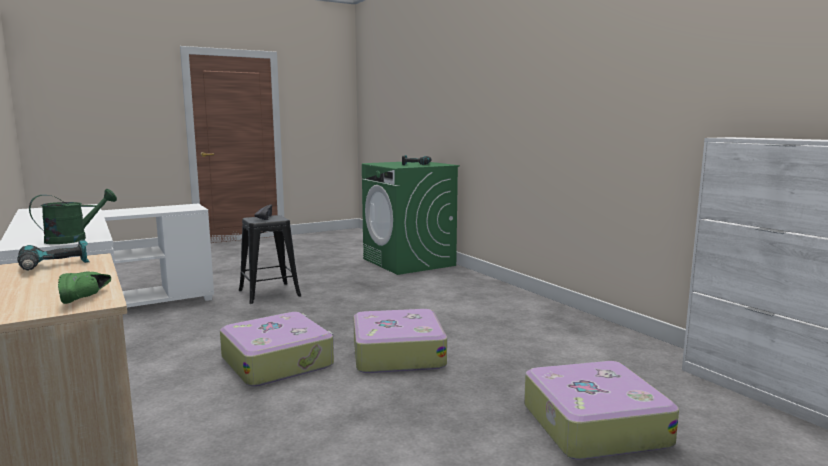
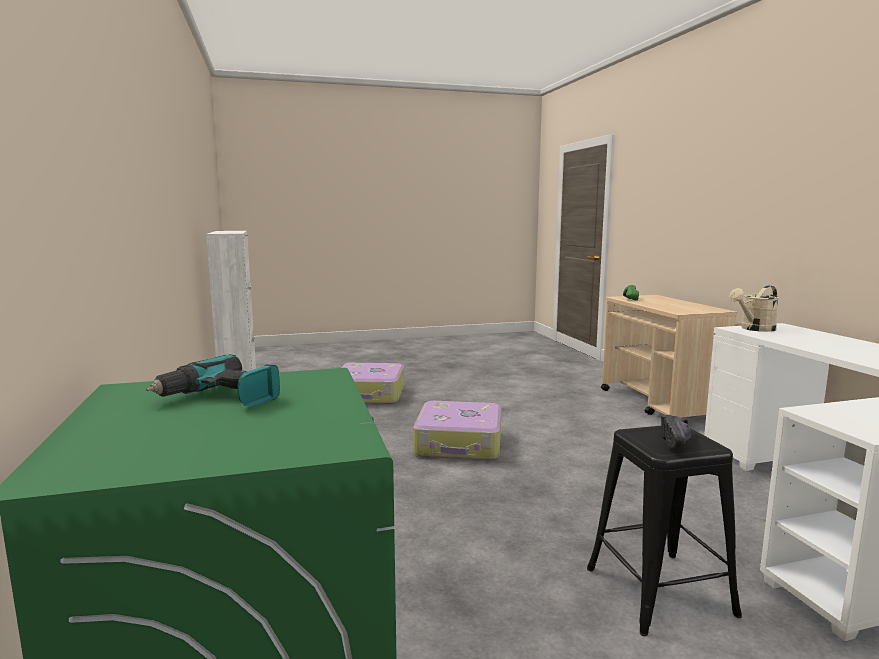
camera: 165 degrees left, 0 degrees up
power drill [17,240,90,270] -> none
green watering can [29,189,117,244] -> beige watering can [729,285,778,332]
suitcase [220,312,334,387] -> none

